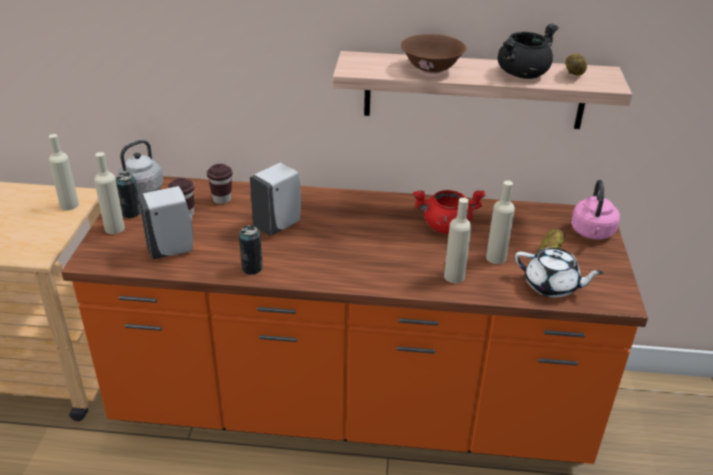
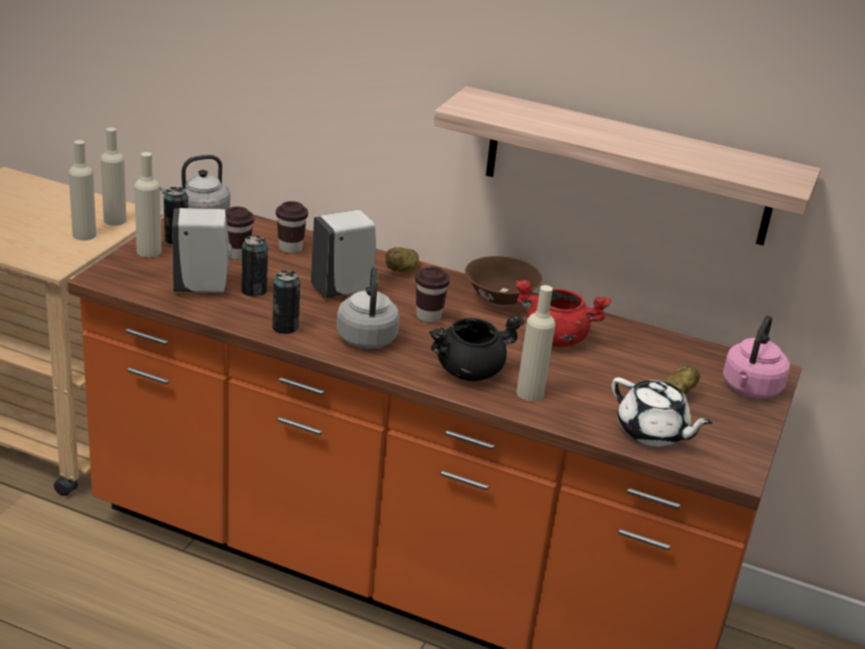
camera: 15 degrees right, 5 degrees down
brown bowl [401,34,466,74] -> brown bowl moved to [465,256,542,306]
beige bottle [486,181,515,264] -> beige bottle moved to [69,140,96,241]
black cooking pot [498,24,559,79] -> black cooking pot moved to [429,315,525,381]
potato [565,54,587,76] -> potato moved to [385,247,419,272]
none -> can [242,236,268,297]
none -> grey kettle [336,267,400,349]
none -> brown cup [415,266,450,323]

